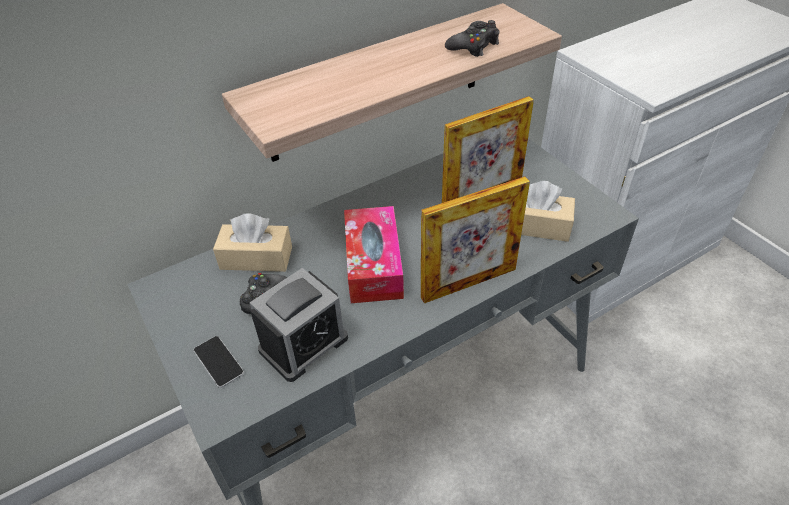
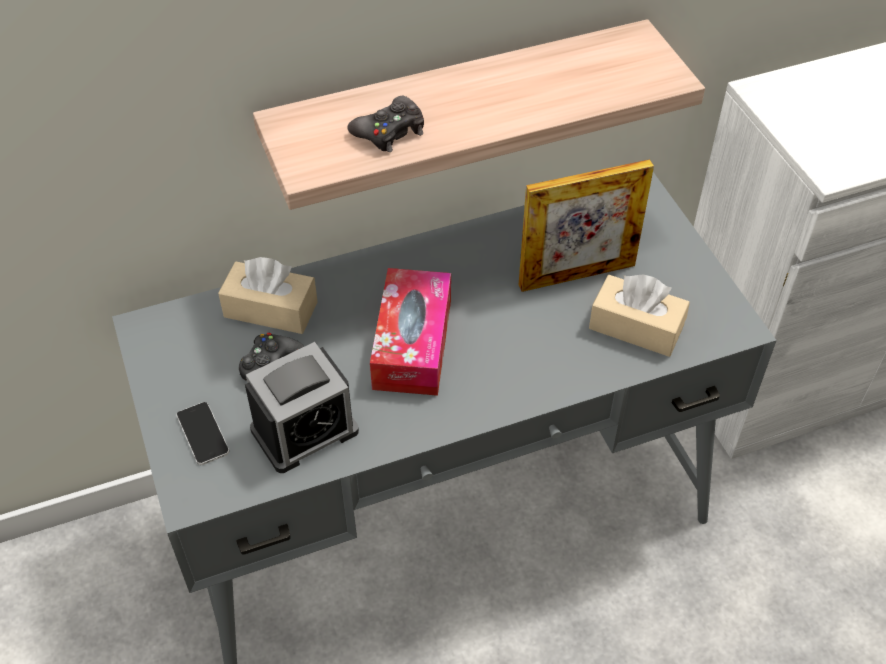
camera: 10 degrees right, 5 degrees up
picture frame [421,176,530,304] -> none
black game controller [445,20,500,57] -> black game controller moved to [347,96,424,152]

